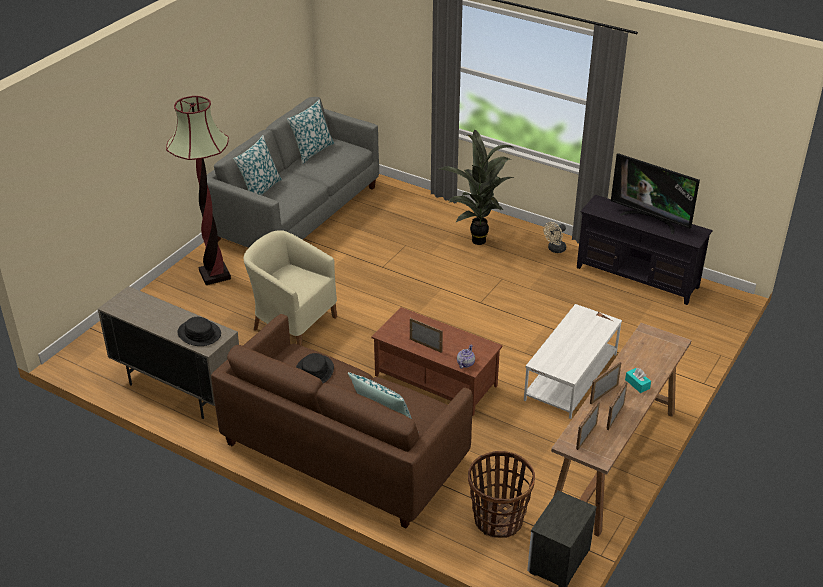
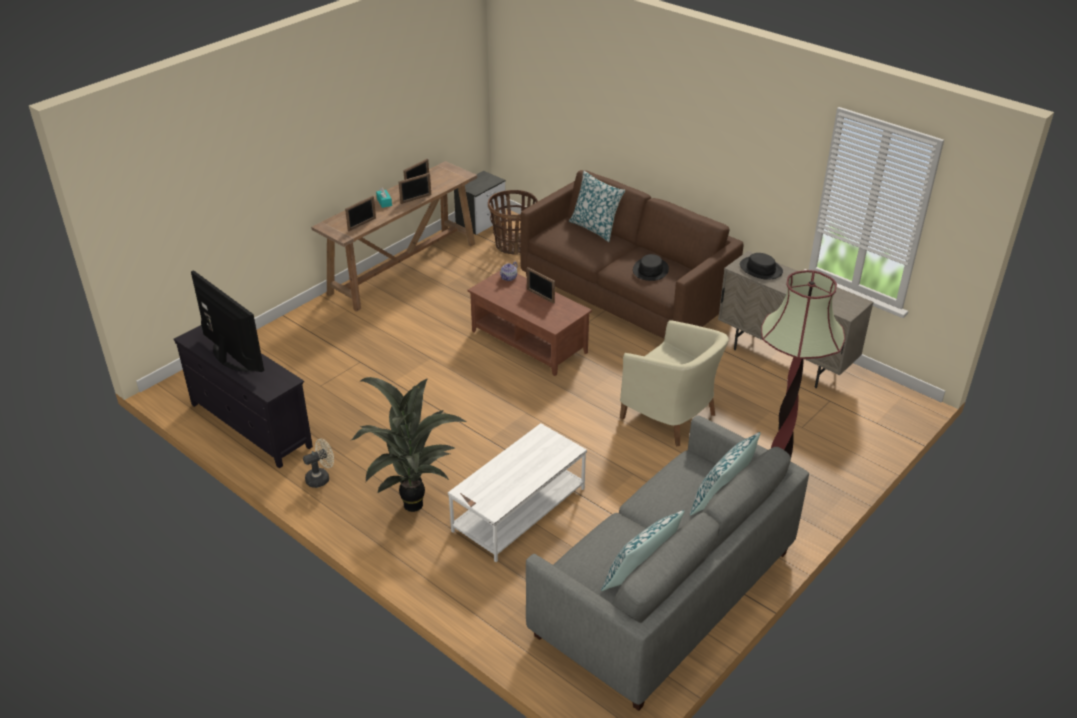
camera: 170 degrees left, 0 degrees up
white coffee table [524,304,622,419] -> white coffee table moved to [448,423,587,562]
picture frame [576,401,600,450] -> picture frame moved to [345,196,376,231]

